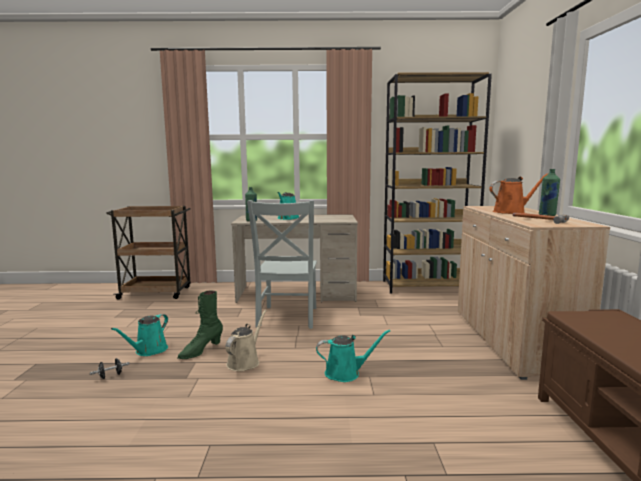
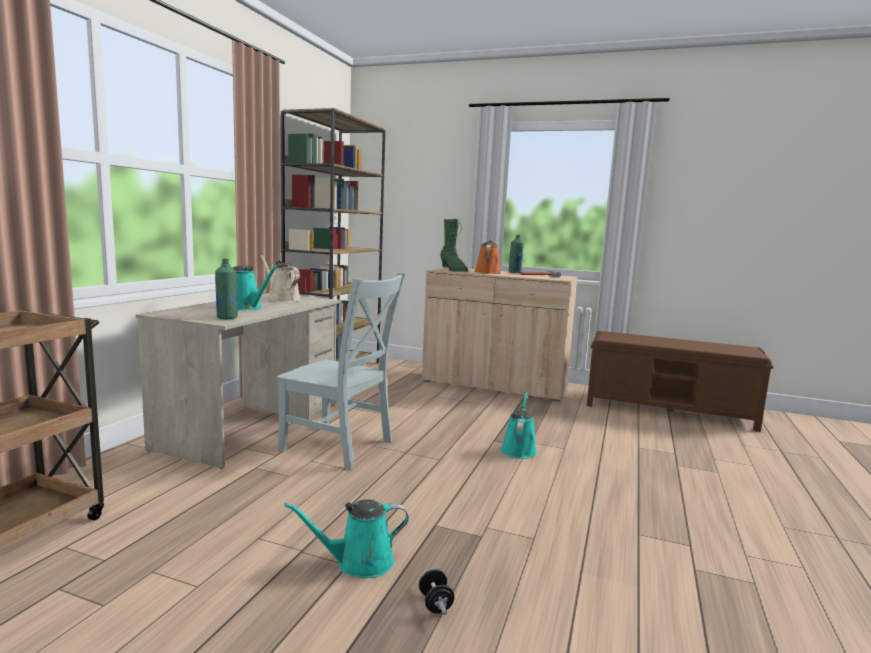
camera: 70 degrees left, 0 degrees up
turquoise watering can [111,314,168,356] -> turquoise watering can turned 120 degrees clockwise [284,499,409,578]
green boot [178,291,223,359] -> green boot moved to [440,219,468,272]
beige watering can [225,310,267,371] -> beige watering can moved to [260,255,300,302]

